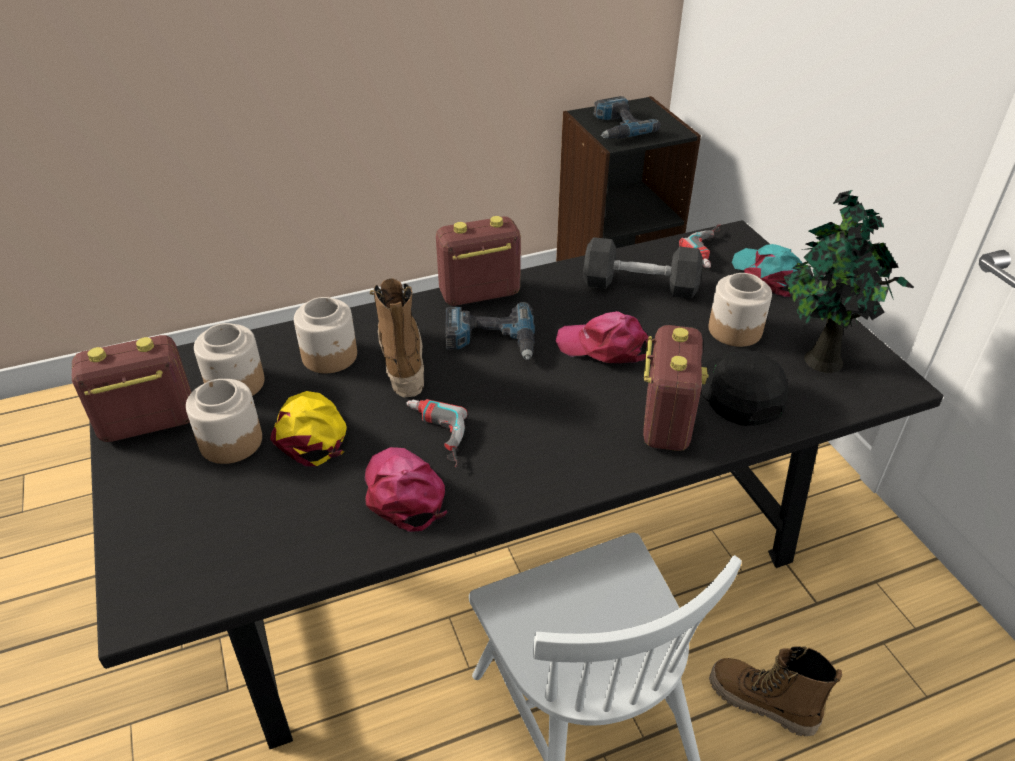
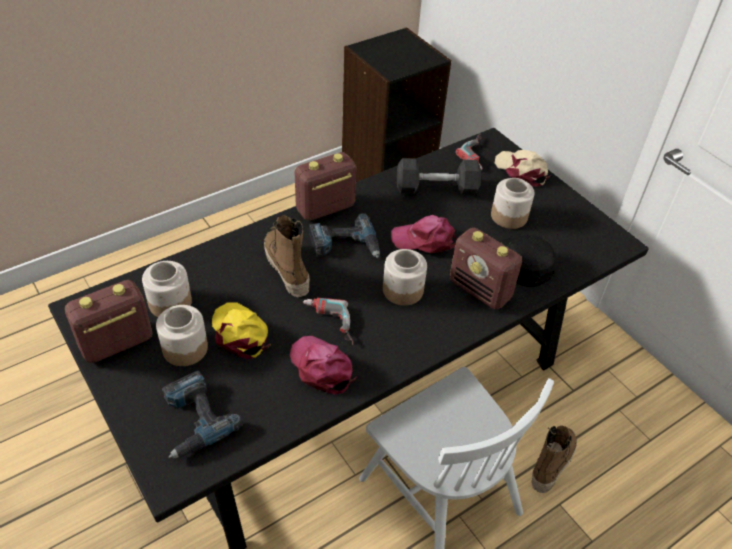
camera: 15 degrees left, 5 degrees up
jar [294,297,357,373] -> jar moved to [383,249,427,306]
power drill [593,96,660,139] -> power drill moved to [162,371,243,459]
radio [643,325,708,451] -> radio turned 135 degrees clockwise [450,228,522,309]
boot [709,646,842,736] -> boot turned 105 degrees clockwise [532,425,577,493]
turquoise cap [732,244,802,297] -> beige cap [495,150,551,187]
potted plant [784,190,914,373] -> none

